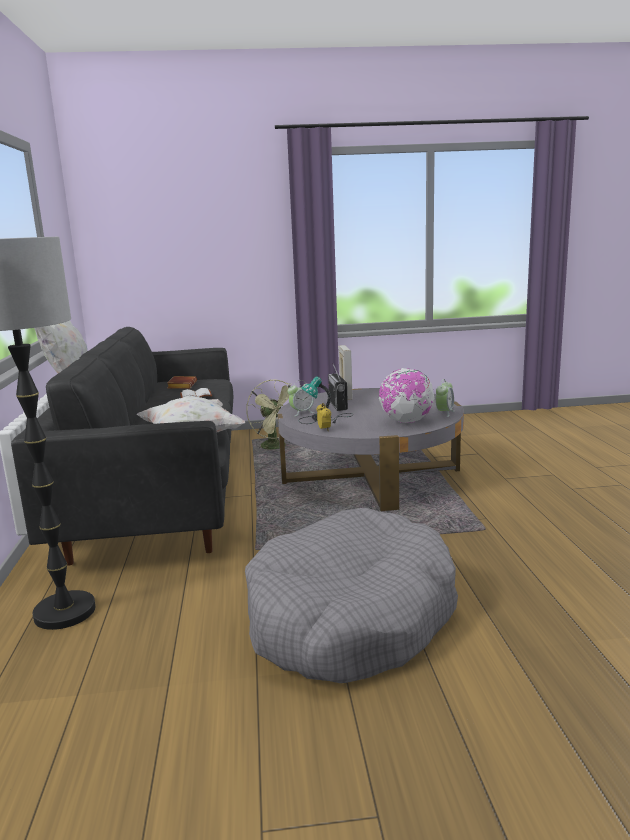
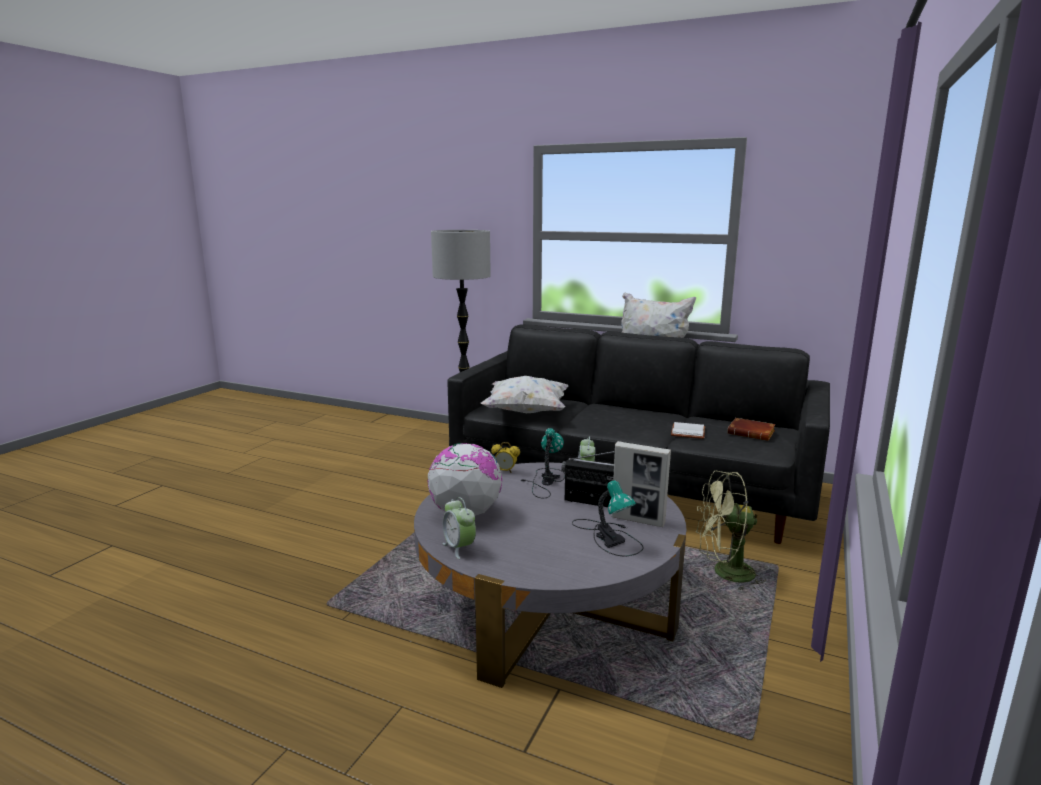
camera: 120 degrees right, 0 degrees up
grey dog bed [245,507,458,683] -> none
none -> table lamp [572,480,643,556]

